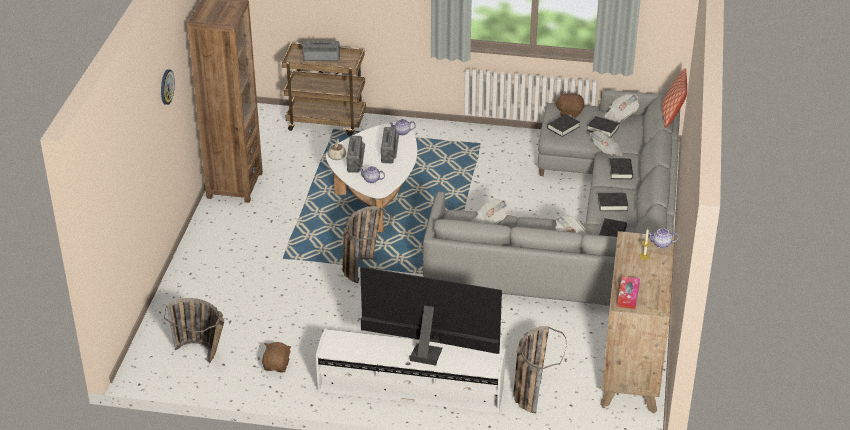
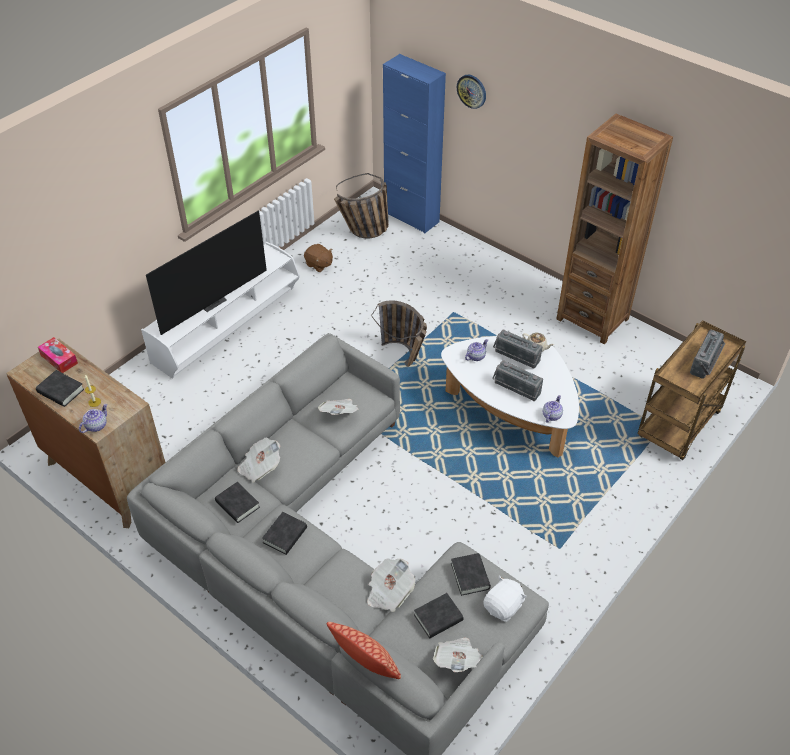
camera: 120 degrees right, 10 degrees up
wall clock [161,69,175,105] -> wall clock moved to [457,75,486,109]
basket [513,326,567,413] -> none
brown plush toy [555,92,585,118] -> white plush toy [483,576,527,622]
black book [609,158,633,179] -> black book moved to [36,370,84,407]
none -> blue cabinet [383,54,446,233]

